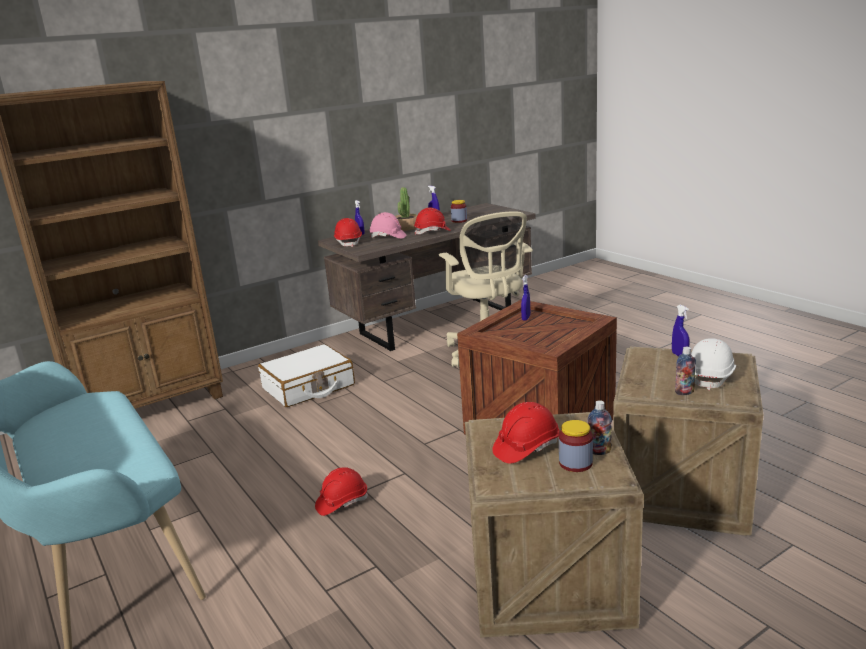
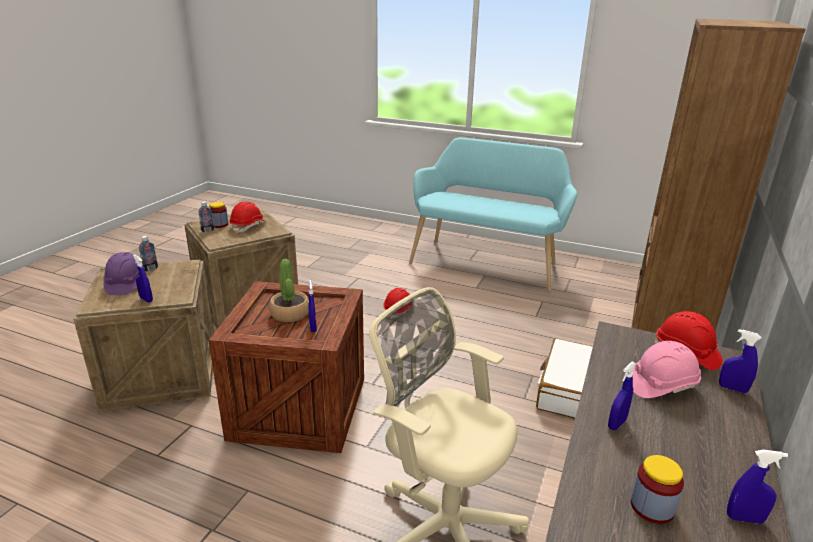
camera: 145 degrees right, 5 degrees up
potted plant [395,187,417,231] -> potted plant moved to [269,259,309,322]
red hard hat [414,208,451,234] -> blue spray bottle [608,361,637,430]
white hard hat [691,338,736,390] -> purple hard hat [103,252,145,295]

